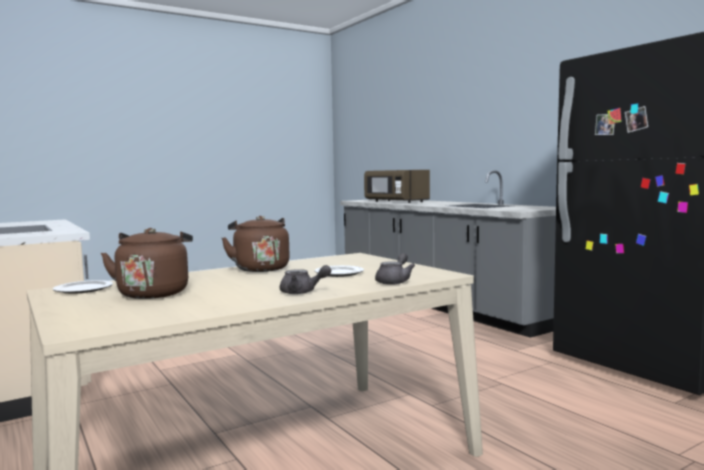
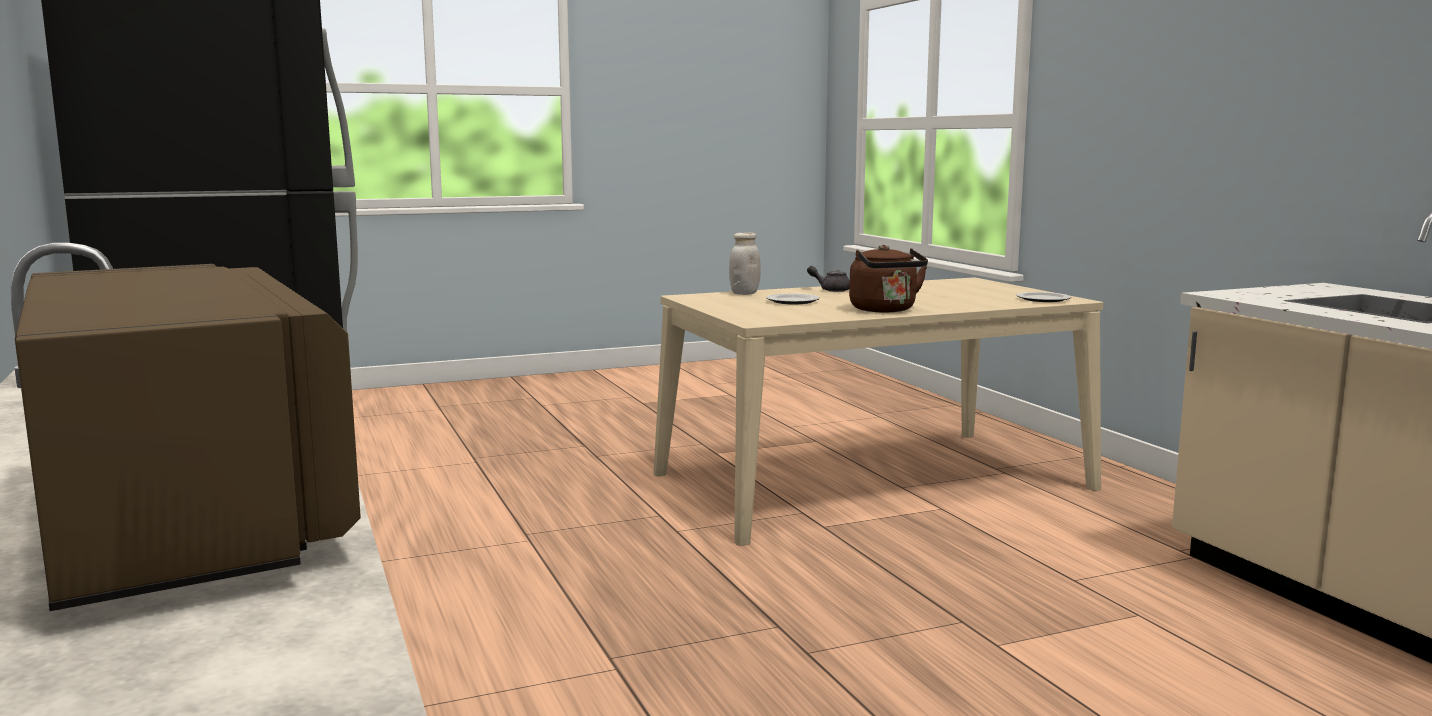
camera: 170 degrees left, 5 degrees up
brown kettle [101,228,193,299] -> none
grey teapot [375,253,415,285] -> white jar [729,232,761,295]

